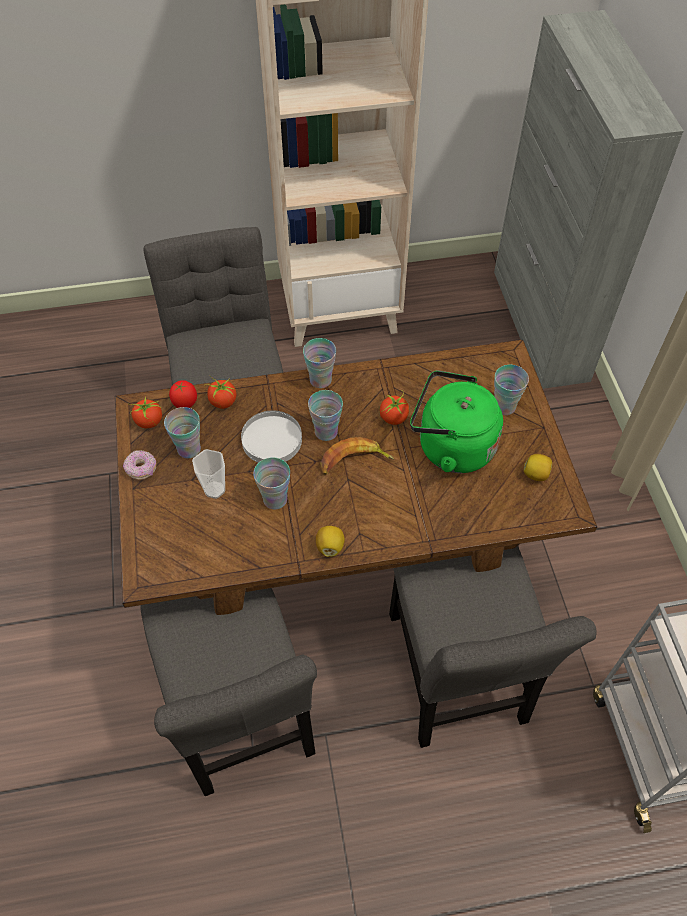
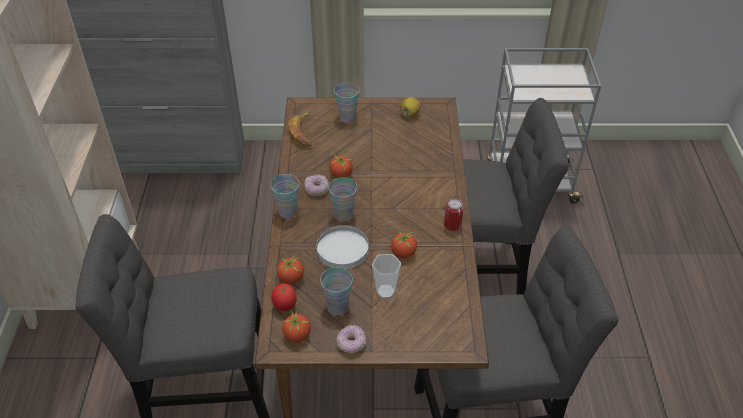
camera: 80 degrees left, 10 degrees down
cup [253,457,290,509] -> tomato [390,230,417,258]
lemon [316,526,345,557] -> can [444,199,464,231]
banana [320,437,394,475] -> banana moved to [288,111,312,147]
green kettle [410,370,503,473] -> none
none -> donut [304,174,329,196]

